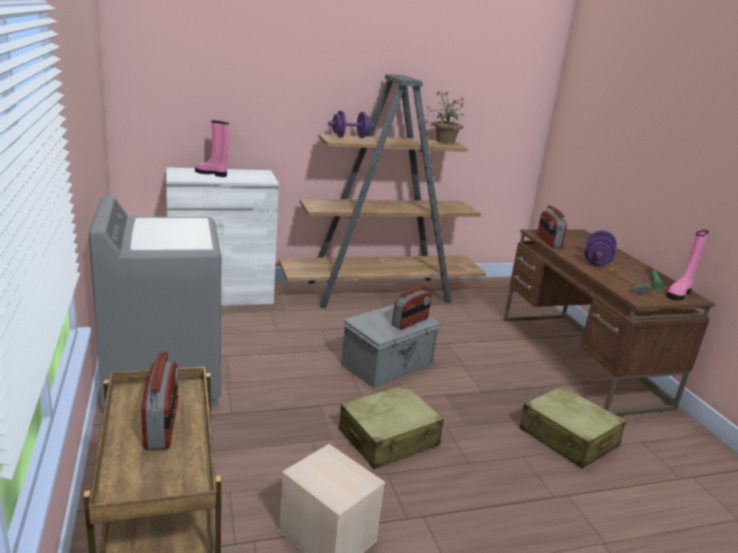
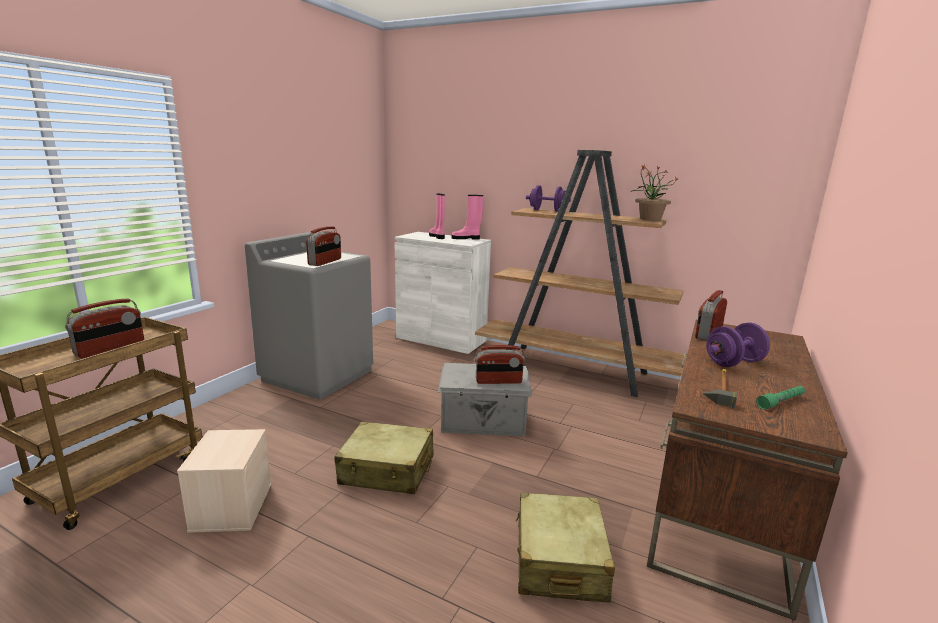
camera: 45 degrees right, 5 degrees down
pink boot [667,230,709,301] -> pink boot moved to [451,195,483,240]
none -> radio [306,226,341,266]

